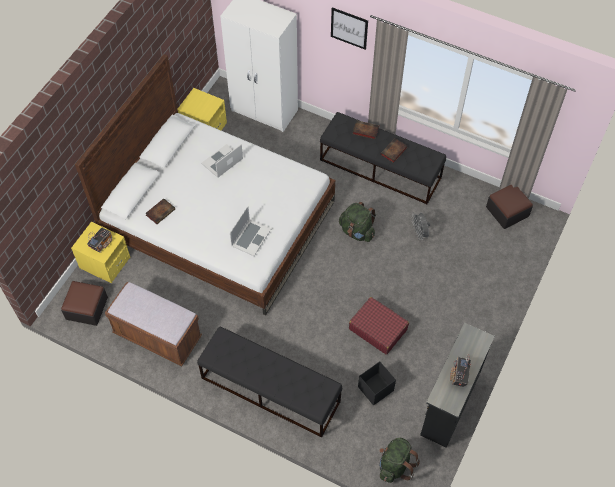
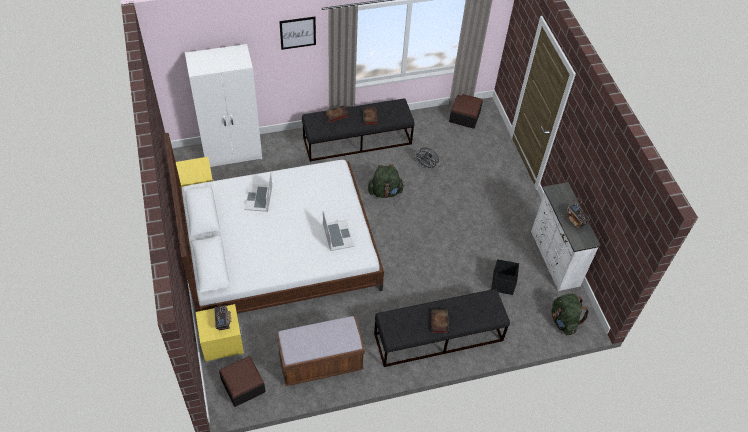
camera: 45 degrees left, 5 degrees down
book [145,198,175,224] -> book moved to [431,309,449,333]
red suitcase [349,297,409,355] -> none
black dresser [420,323,495,448] -> white dresser [531,182,601,291]

